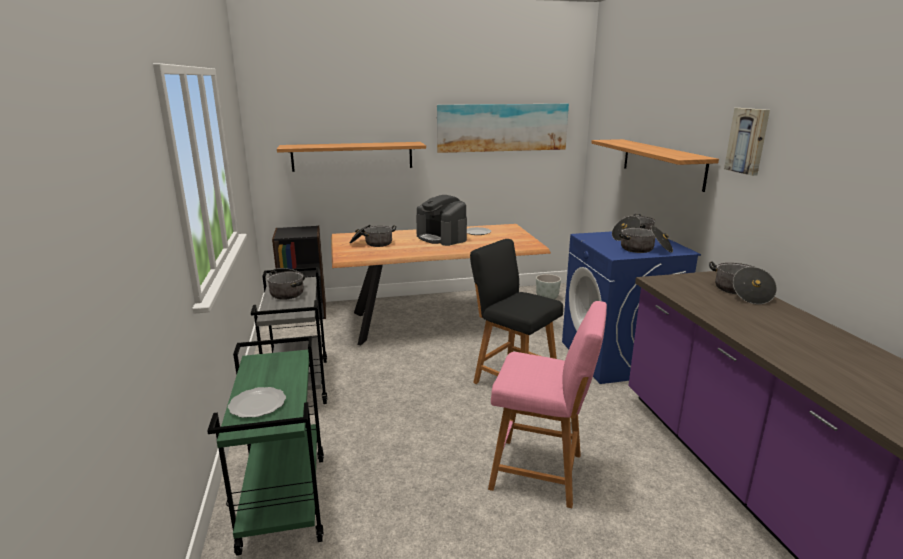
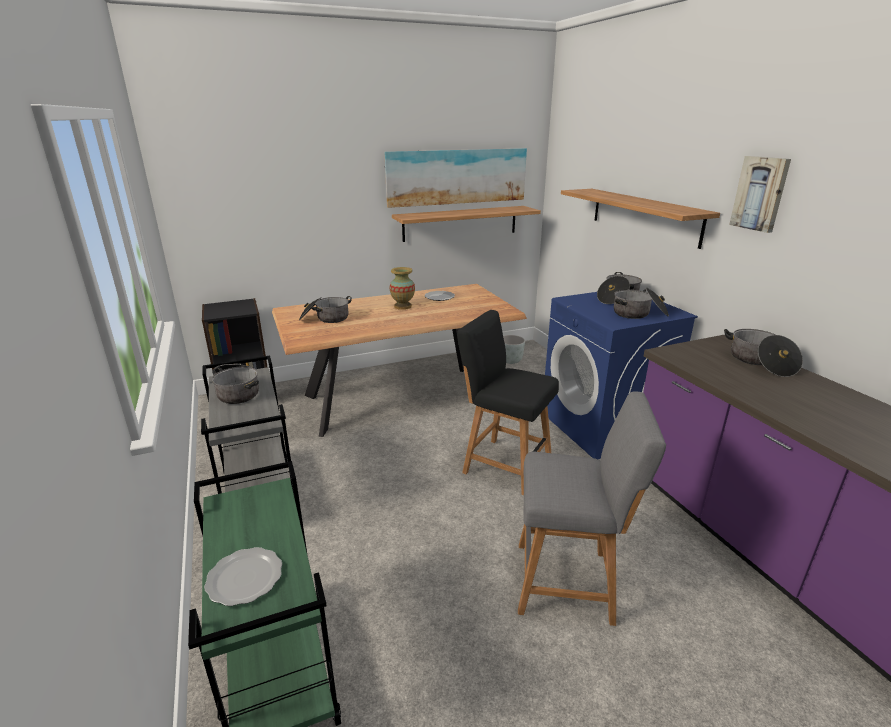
camera: 10 degrees left, 5 degrees up
shelf [277,142,426,172] -> shelf moved to [392,206,541,242]
coffee machine [416,195,467,246] -> vase [390,267,415,310]
pink stool [488,301,607,508] -> grey stool [518,391,666,626]

